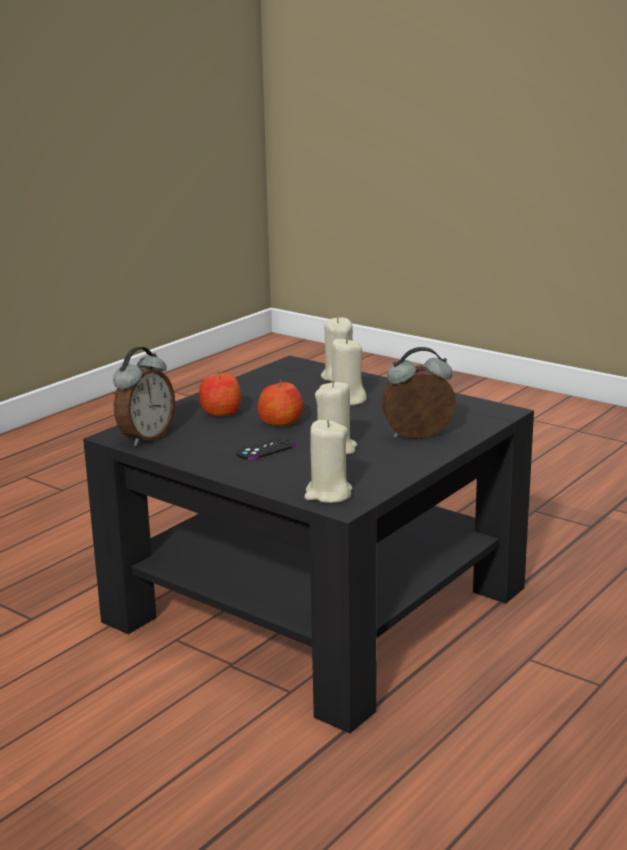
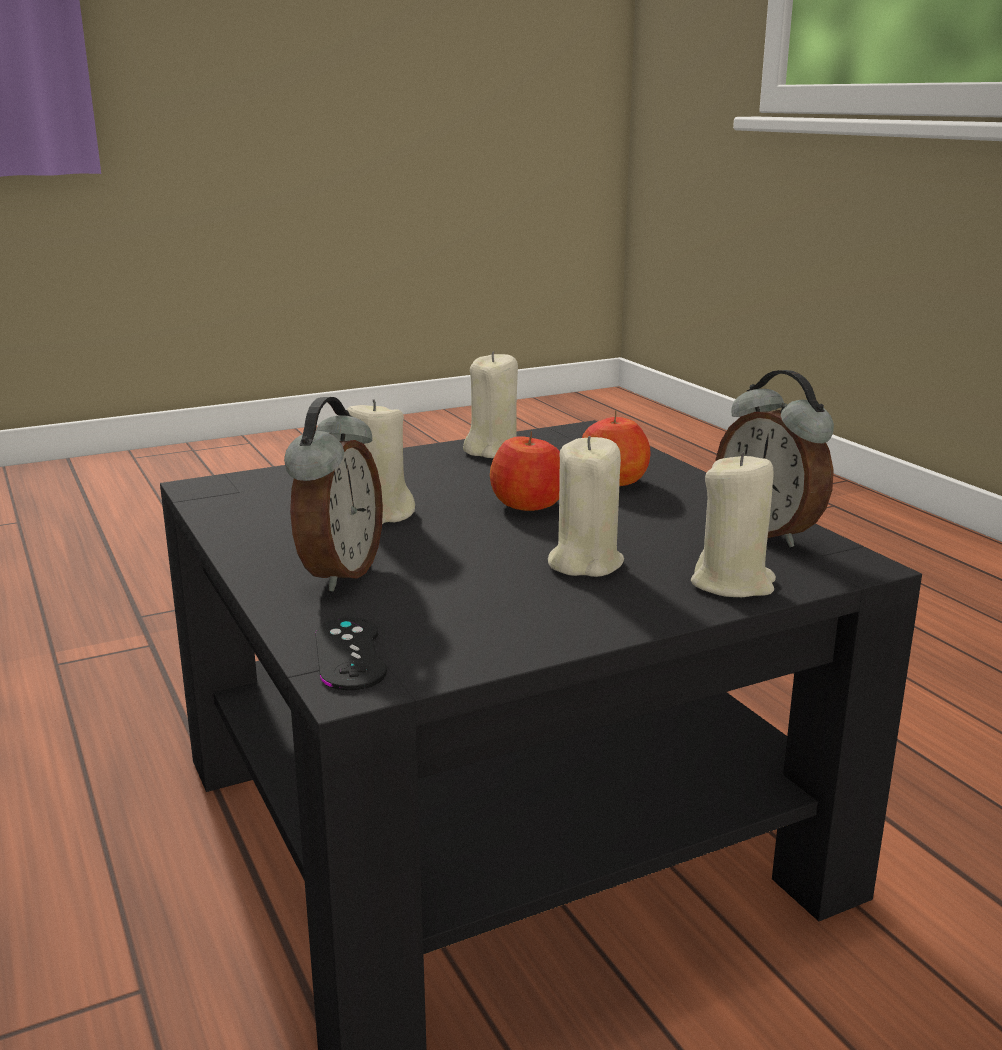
camera: 115 degrees right, 0 degrees up
alarm clock [113,347,175,446] -> alarm clock moved to [716,370,834,547]
black game controller [236,437,297,459] -> black game controller moved to [315,617,387,690]
beige candle [304,420,352,503] -> beige candle moved to [463,351,518,458]

